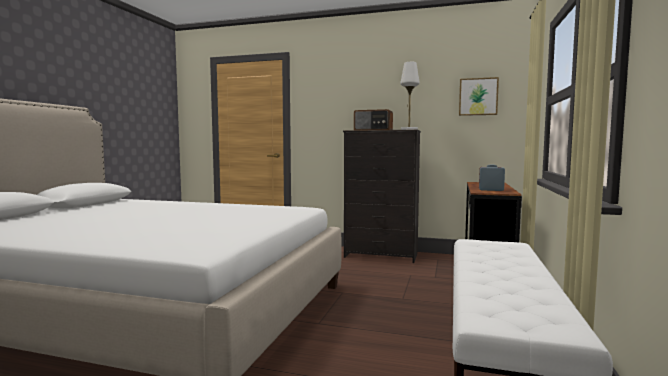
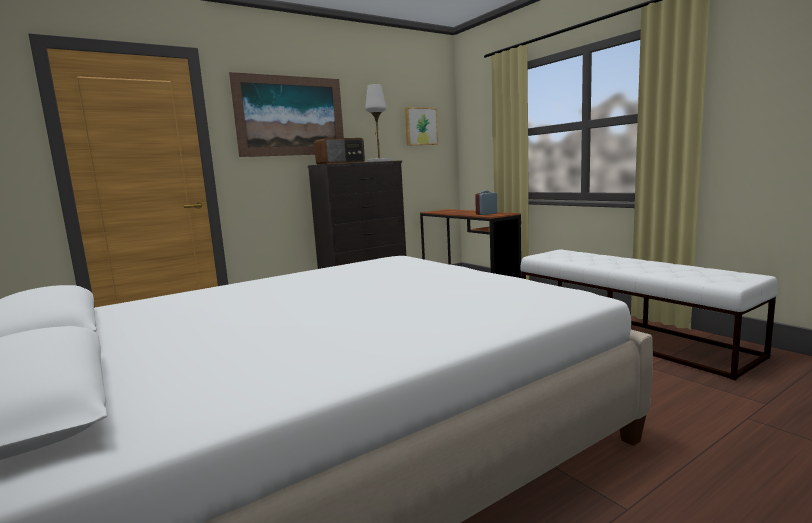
camera: 50 degrees left, 5 degrees up
none -> picture [229,72,344,157]

